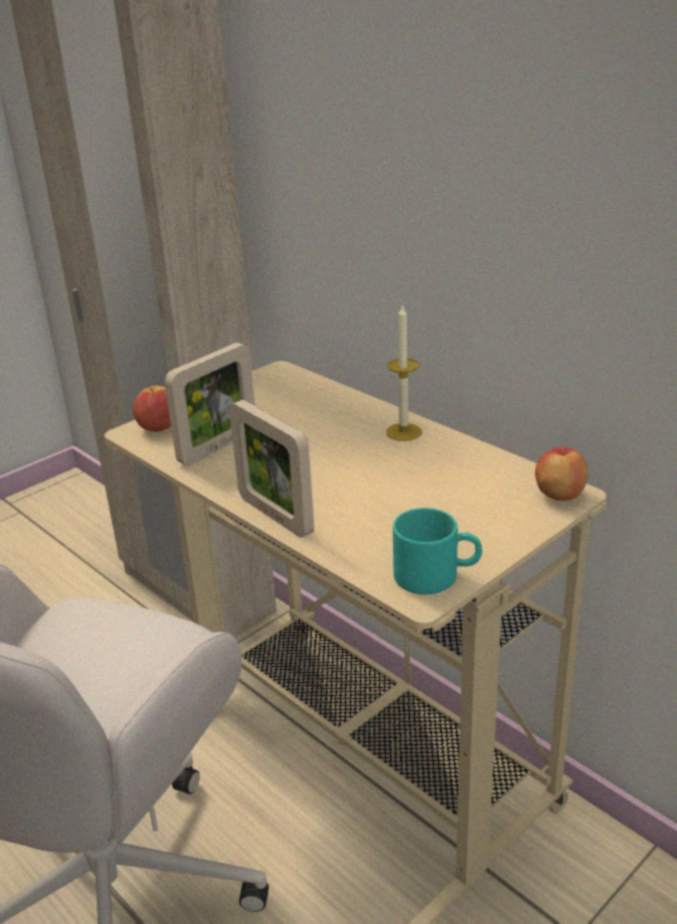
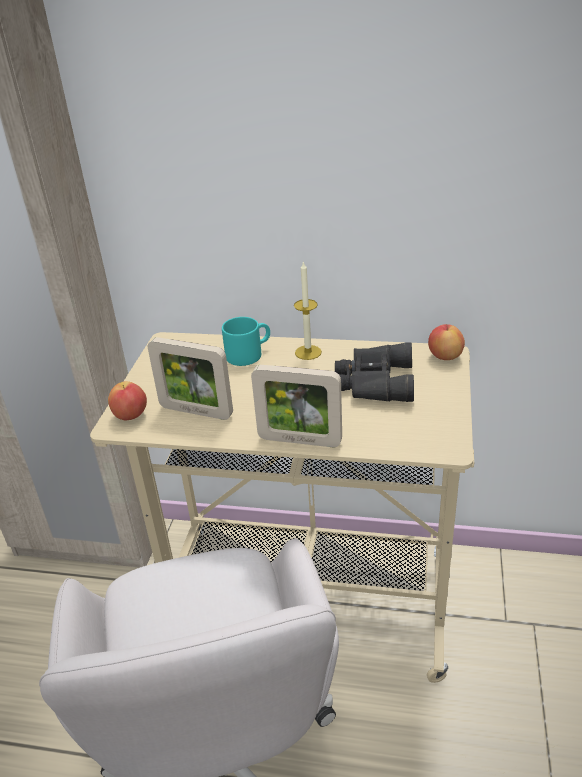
camera: 35 degrees left, 5 degrees up
picture frame [165,342,255,466] -> picture frame turned 105 degrees clockwise [148,337,233,420]
turquoise mug [393,508,482,595] -> turquoise mug moved to [222,317,270,366]
none -> black binoculars [335,342,414,402]

